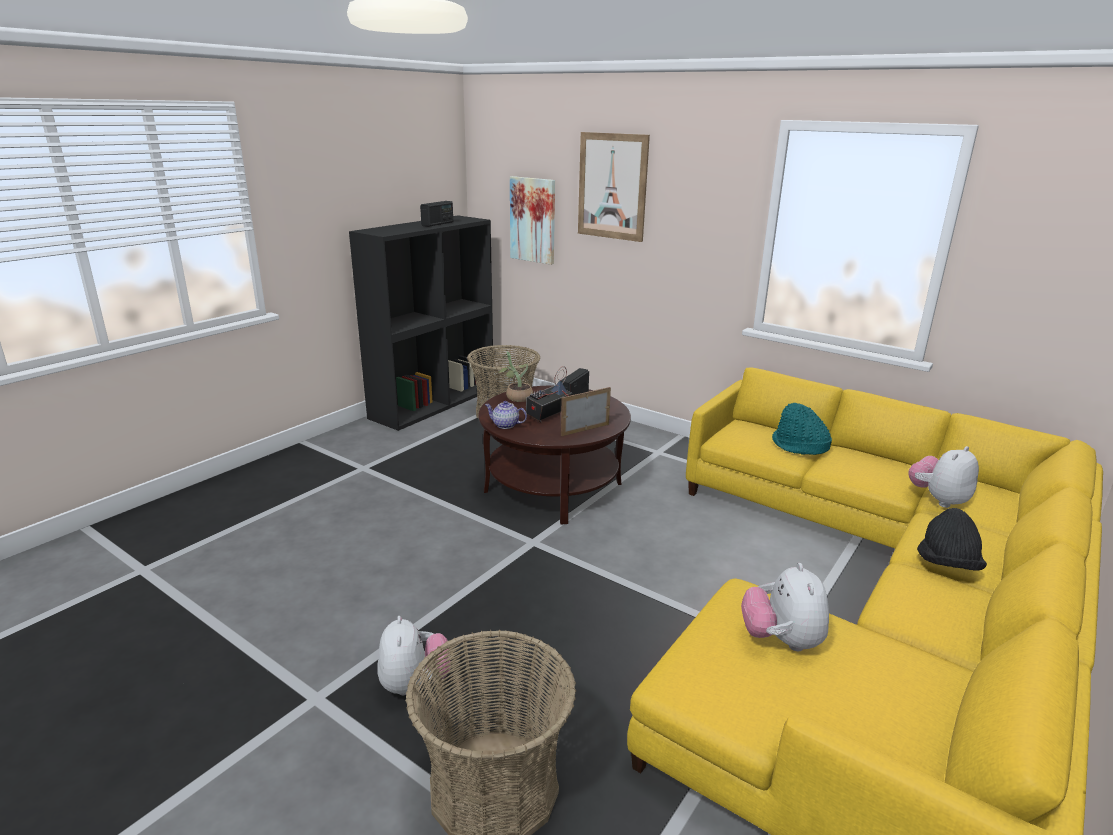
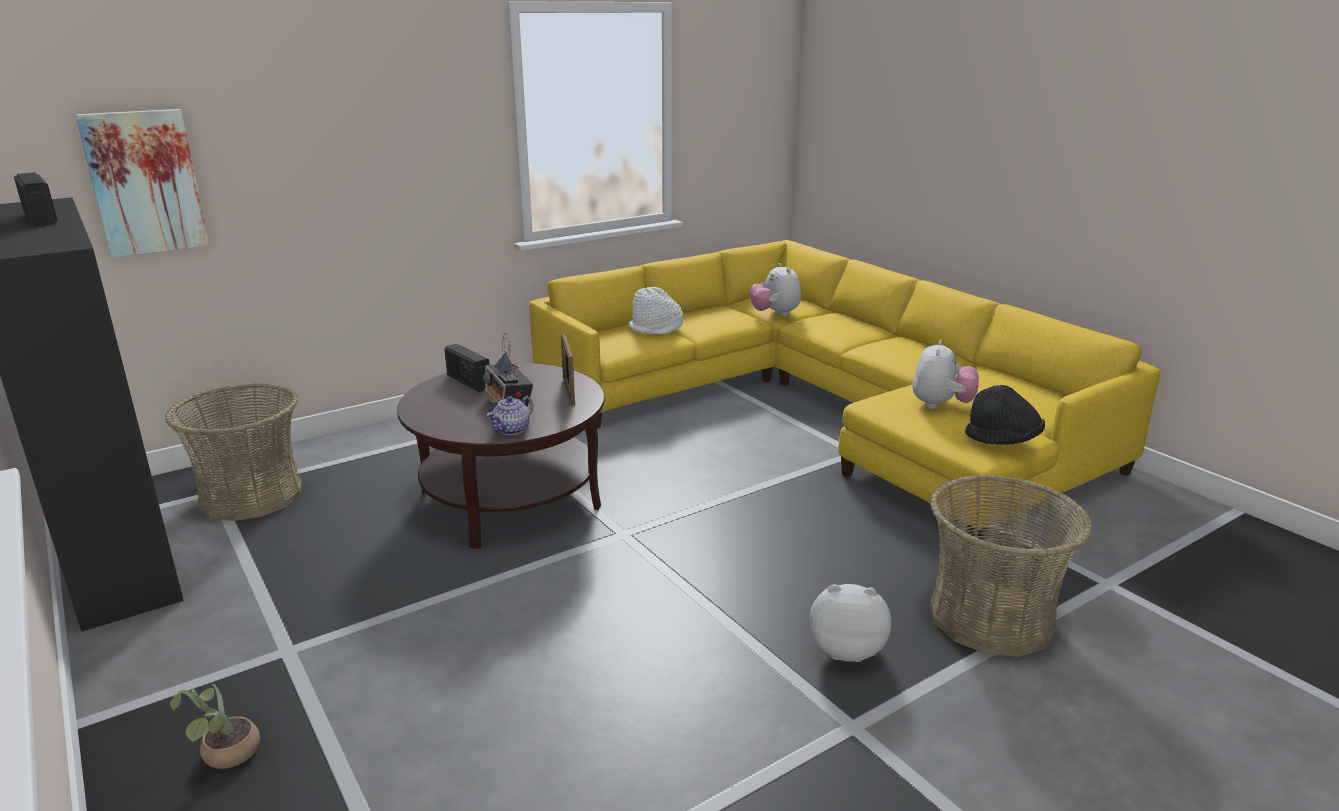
camera: 70 degrees left, 0 degrees up
potted plant [496,351,533,402] -> potted plant moved to [170,684,260,769]
picture [578,132,650,242] -> none
plush toy [741,563,829,651] -> plush toy turned 90 degrees counterclockwise [912,340,979,409]
turquoise hat [772,403,832,455] -> white hat [629,287,683,335]
black hat [917,508,987,571] -> black hat moved to [965,385,1045,445]

